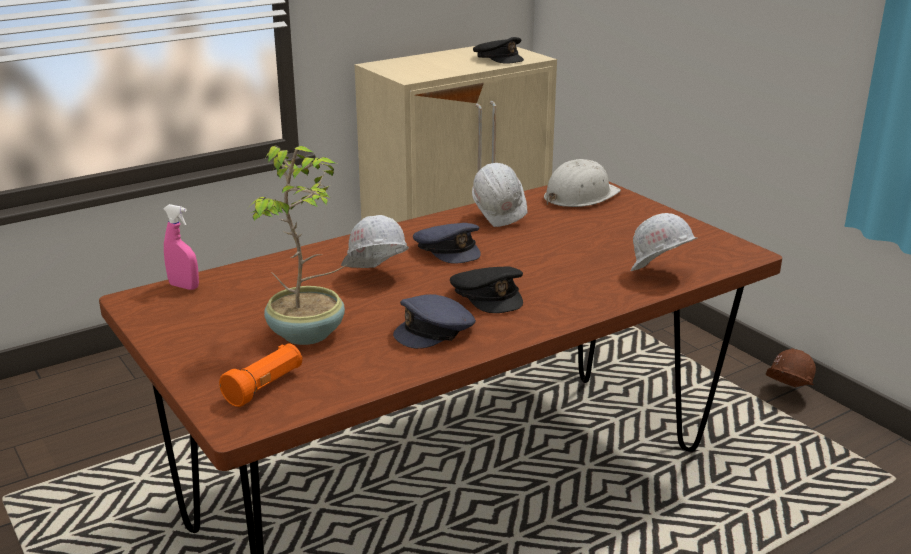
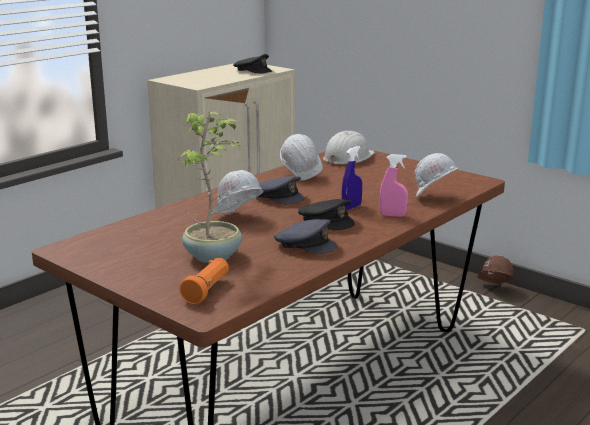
camera: 15 degrees left, 5 degrees down
pink spray bottle [163,204,199,290] -> pink spray bottle moved to [380,154,408,217]
grey cap [393,294,476,349] -> grey cap turned 105 degrees counterclockwise [274,219,337,254]
none -> blue spray bottle [342,146,362,210]

